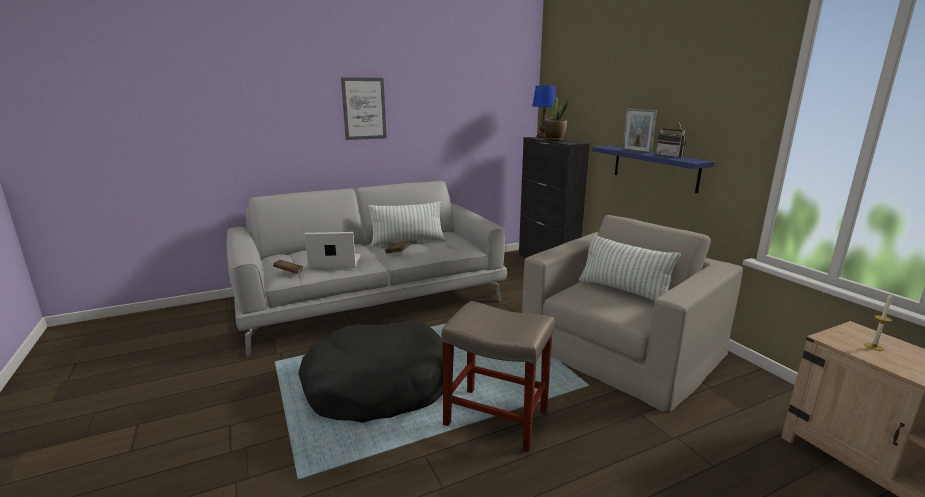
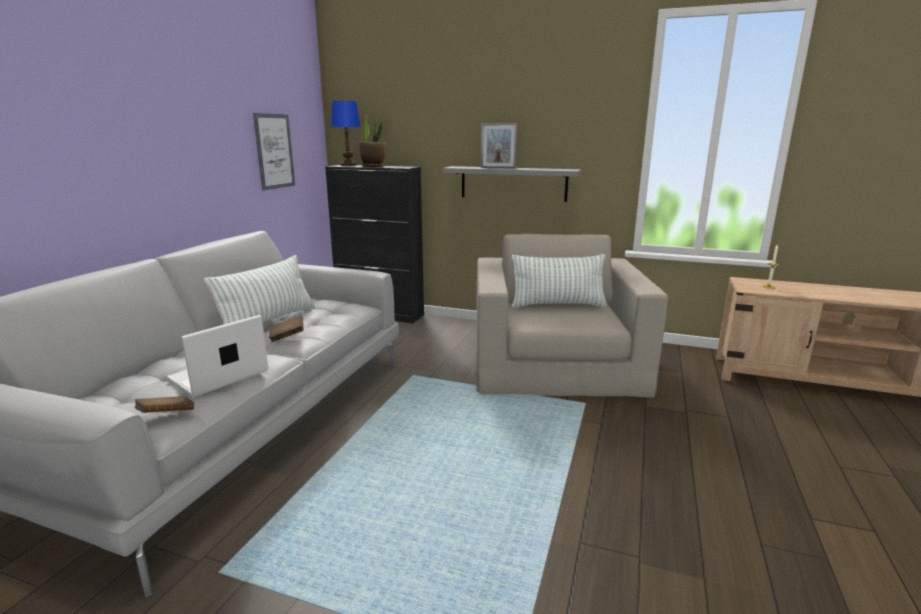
camera: 45 degrees left, 0 degrees up
black dog bed [298,321,443,423] -> none
picture [341,77,387,140] -> picture moved to [253,113,295,190]
beige stool [442,301,555,452] -> none
blue shelf [592,146,714,193] -> grey shelf [443,166,581,202]
radio [656,122,687,158] -> none

